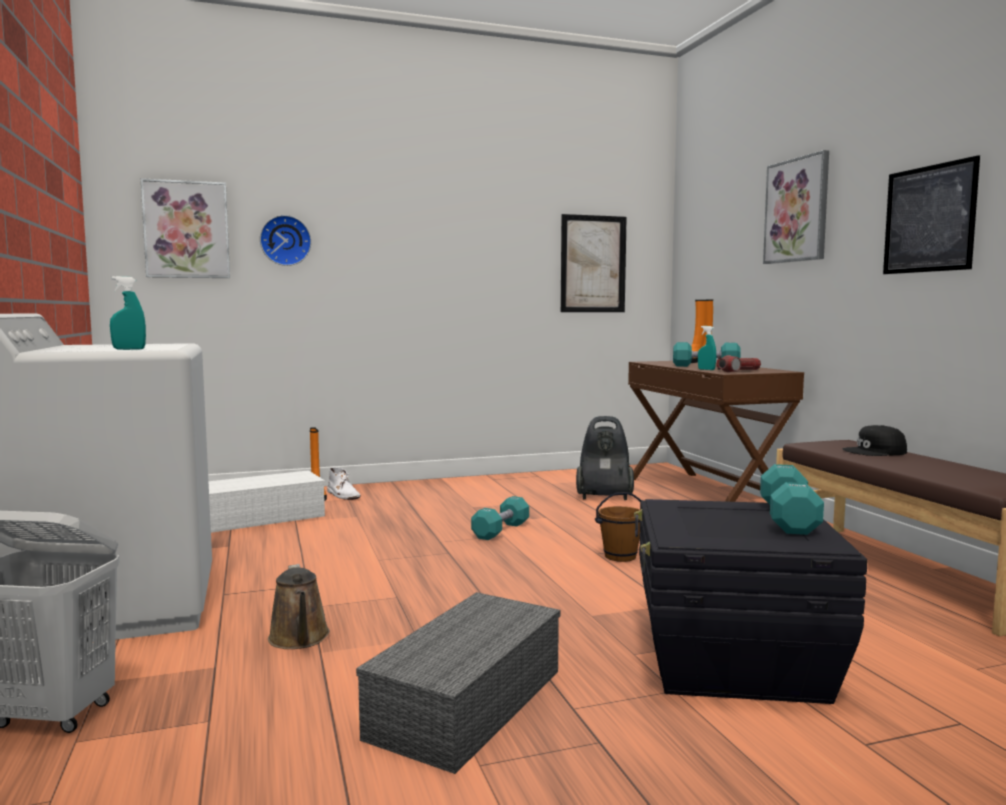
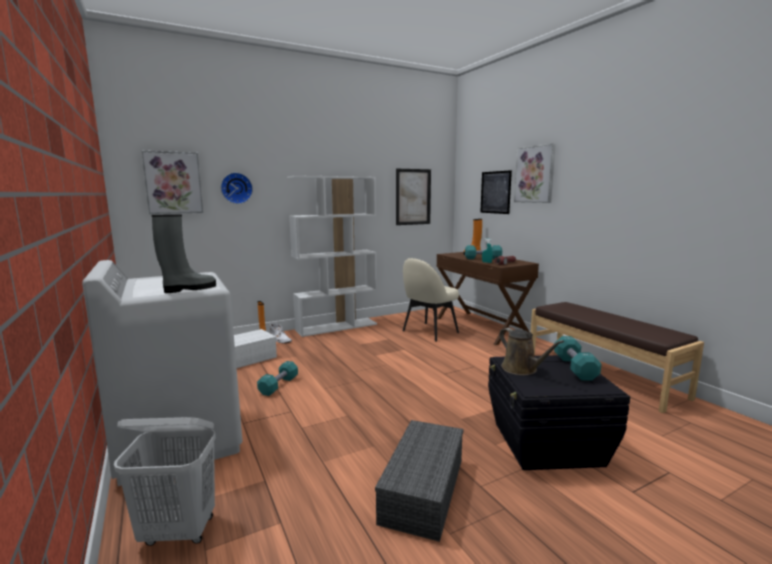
camera: 10 degrees left, 5 degrees up
turquoise spray bottle [110,276,146,350] -> grey boot [152,214,216,293]
brown watering can [268,564,330,649] -> brown watering can moved to [499,328,564,375]
turquoise dumbbell [471,496,529,540] -> turquoise dumbbell moved to [257,361,298,396]
vacuum cleaner [576,416,634,500] -> beige chair [403,258,459,342]
brown bucket [595,492,641,562] -> none
black cap [843,425,907,456] -> none
picture [883,155,980,274] -> picture moved to [480,170,512,214]
none -> white bookcase [287,175,377,337]

